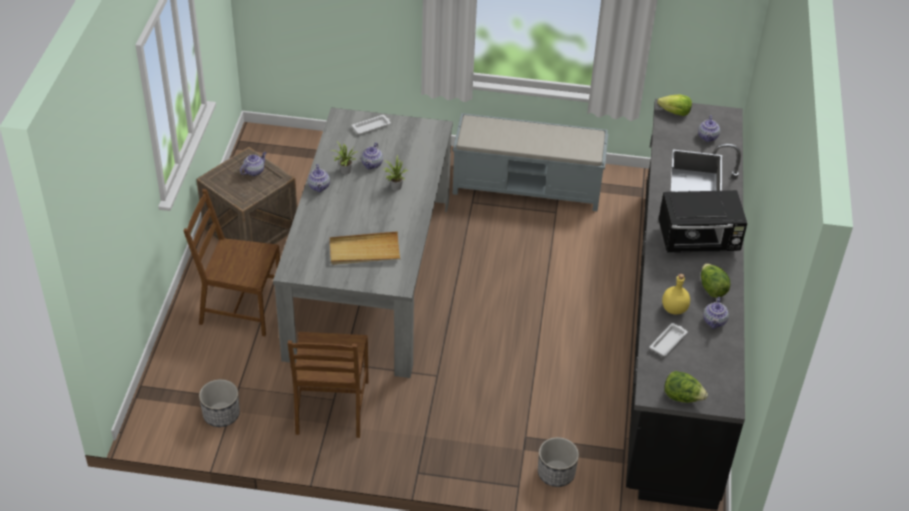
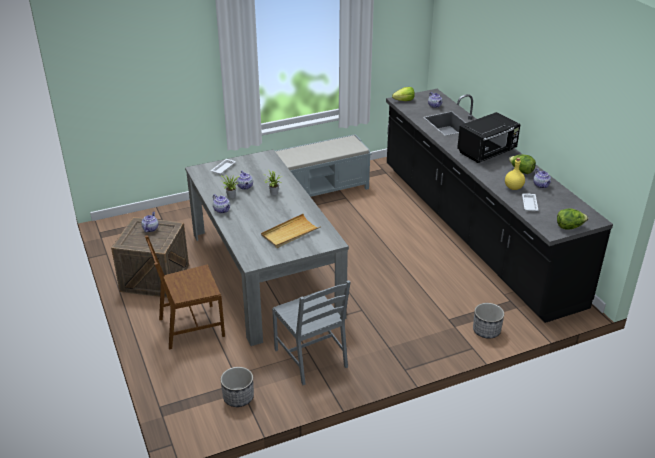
camera: 30 degrees left, 10 degrees down
brown chair [288,332,369,438] -> grey chair [272,280,351,385]

